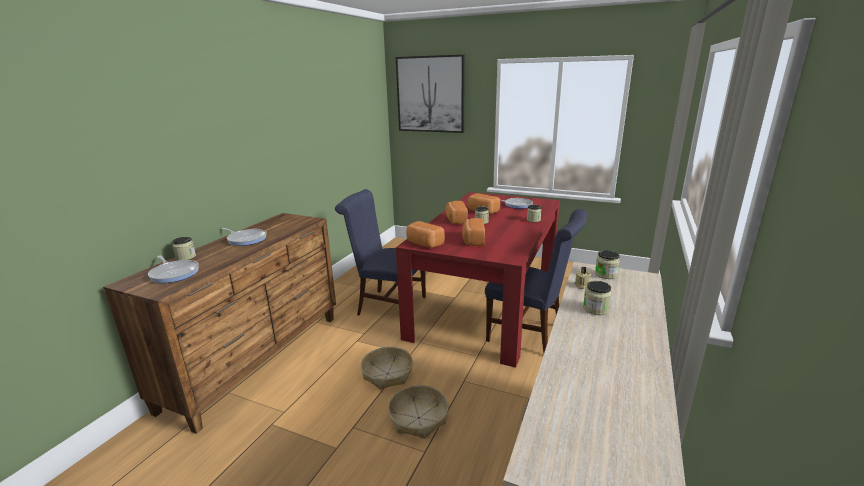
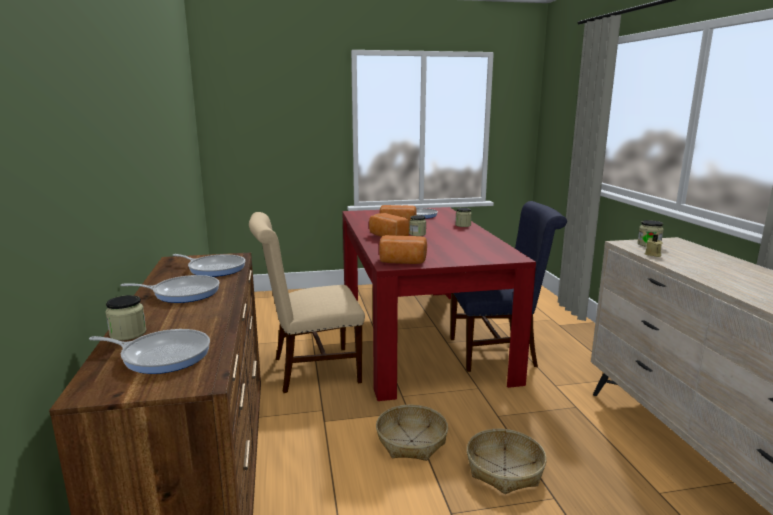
camera: 35 degrees left, 5 degrees down
blue chair [335,189,426,315] -> beige chair [249,212,365,393]
picture [396,55,465,133] -> none
bread [462,218,485,246] -> none
jar [583,281,612,315] -> none
none -> frying pan [173,254,245,277]

